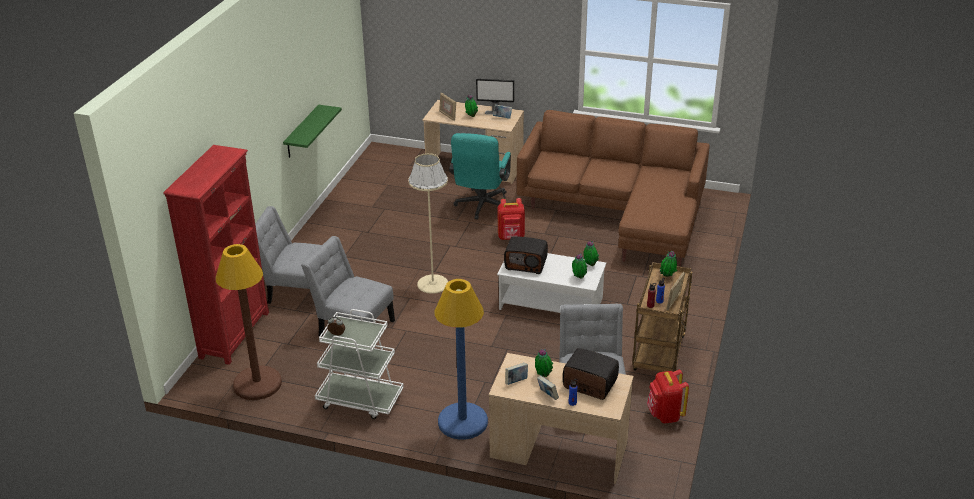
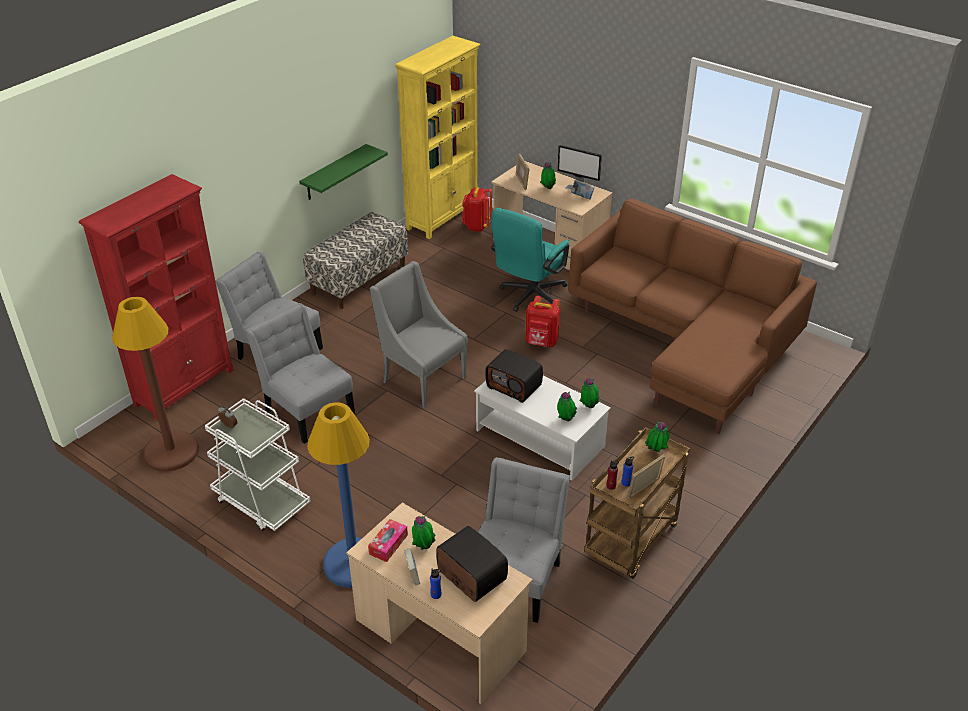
camera: 20 degrees right, 5 degrees up
beige floor lamp [408,153,448,294] -> grey armchair [370,261,468,409]
book [505,363,528,385] -> tissue box [368,519,408,562]
red backpack [647,370,689,423] -> red backpack moved to [462,187,492,232]
none -> bench [303,212,408,309]
none -> yellow bookcase [395,36,480,239]

